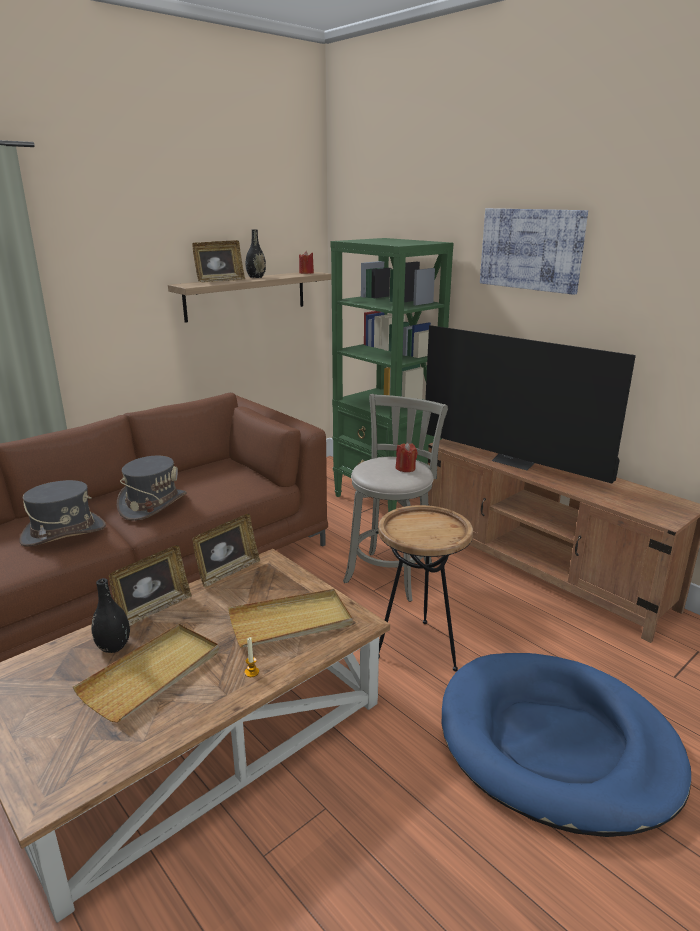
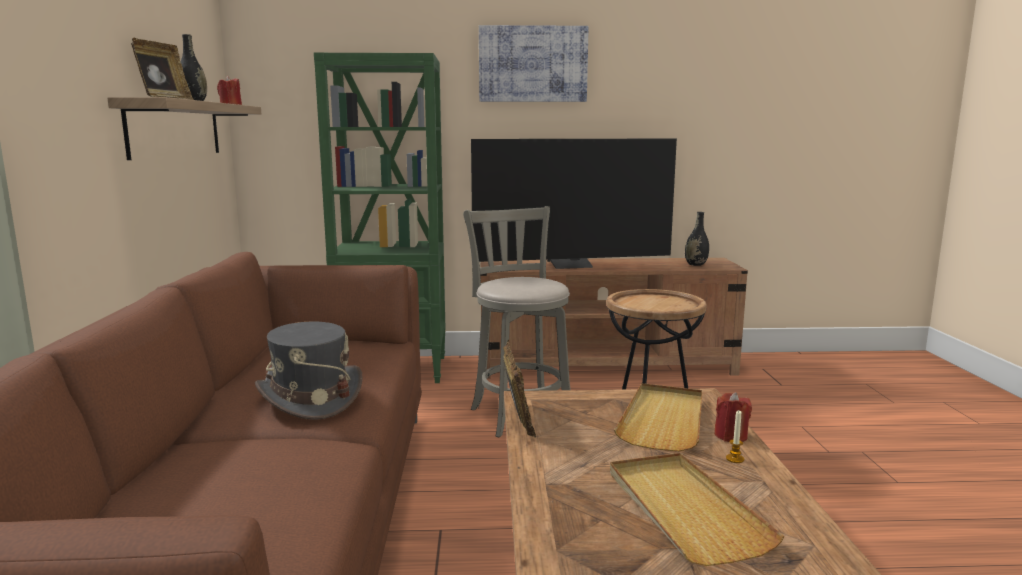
camera: 50 degrees left, 10 degrees down
grey hat [19,480,106,547] -> none
black vase [91,578,130,653] -> black vase moved to [685,212,709,266]
picture frame [109,545,192,626] -> none
red candle [396,443,418,472] -> red candle moved to [714,392,752,442]
blue dog bed [442,653,691,837] -> none

